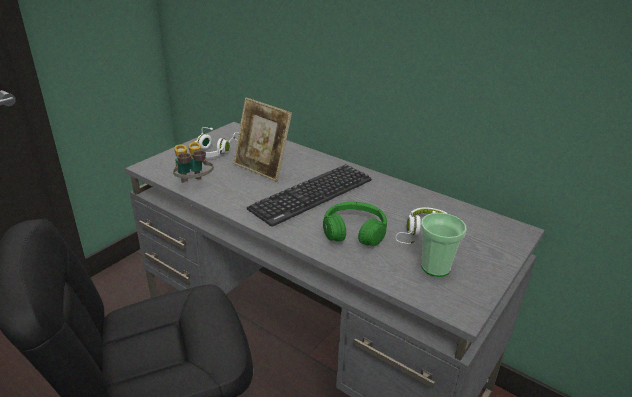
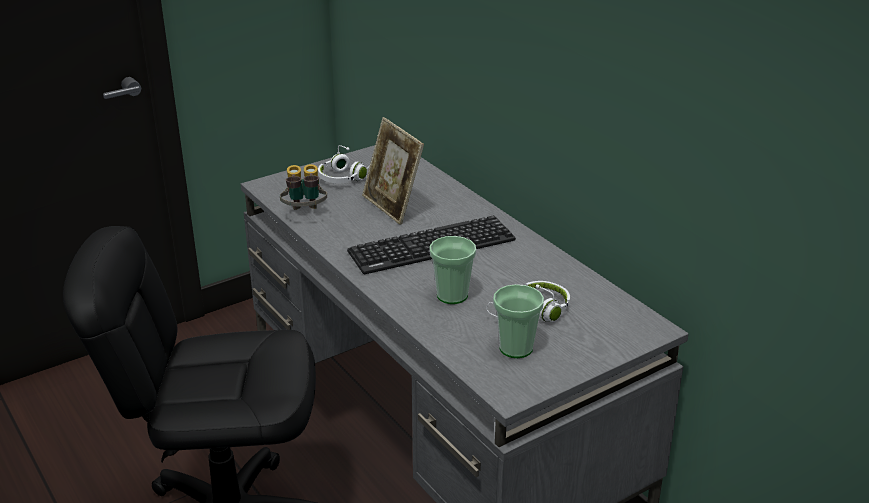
camera: 20 degrees right, 0 degrees up
green headphones [323,202,387,246] -> cup [429,236,476,304]

